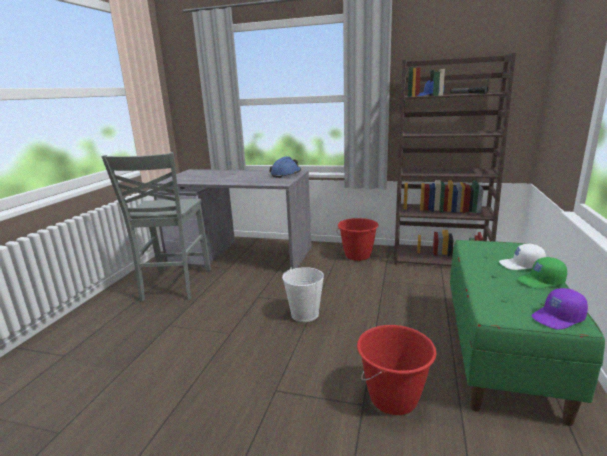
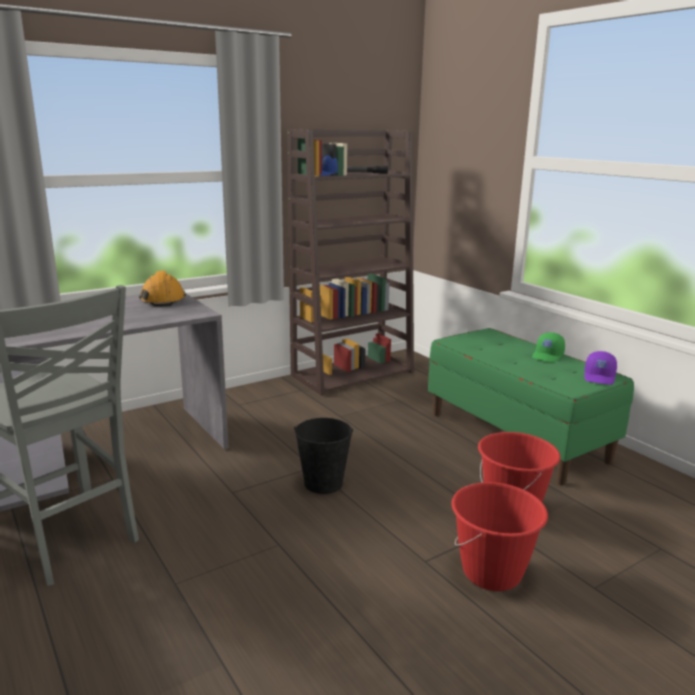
camera: 50 degrees left, 0 degrees up
blue hard hat [269,156,301,178] -> orange hard hat [139,271,186,307]
white bucket [282,267,324,322] -> black bucket [294,418,353,494]
red bucket [337,218,379,261] -> red bucket moved to [451,482,548,591]
white cap [499,244,546,270] -> none

